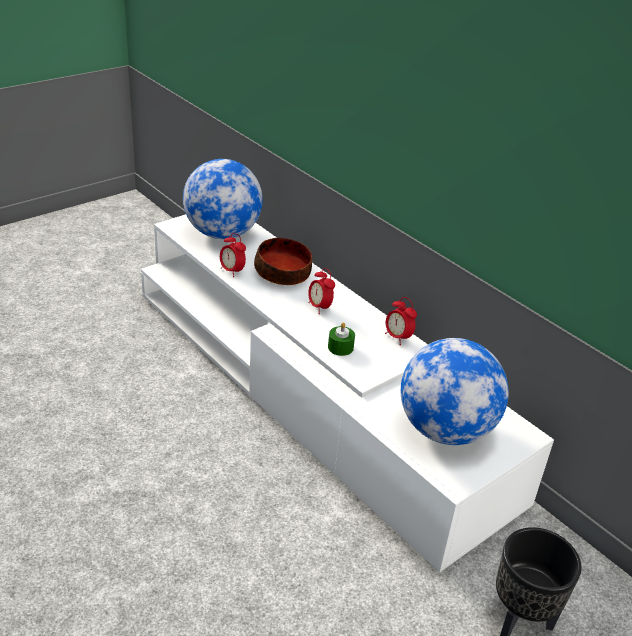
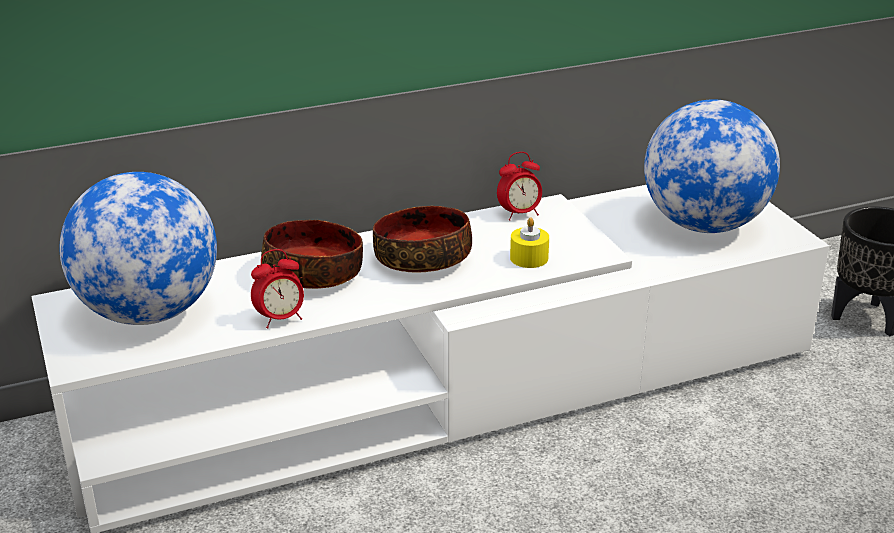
camera: 70 degrees left, 5 degrees down
alarm clock [308,268,335,314] -> bowl [373,206,472,273]
green candle [328,322,355,356] -> yellow candle [510,218,549,268]

